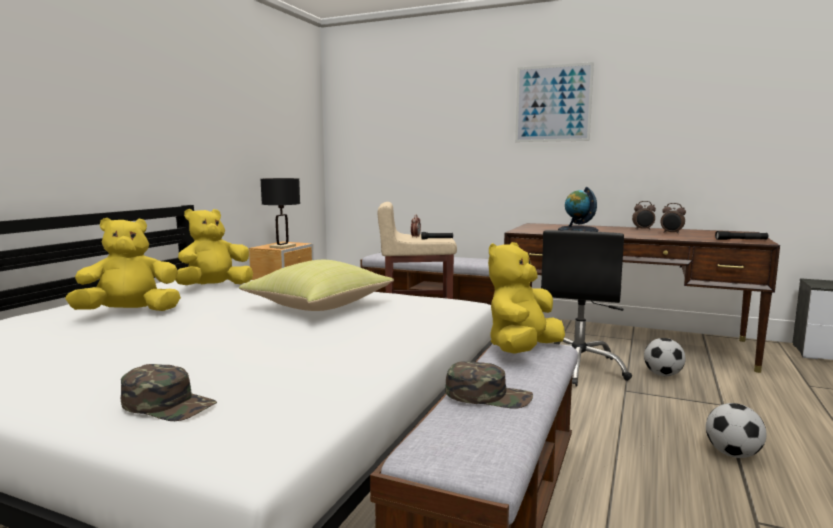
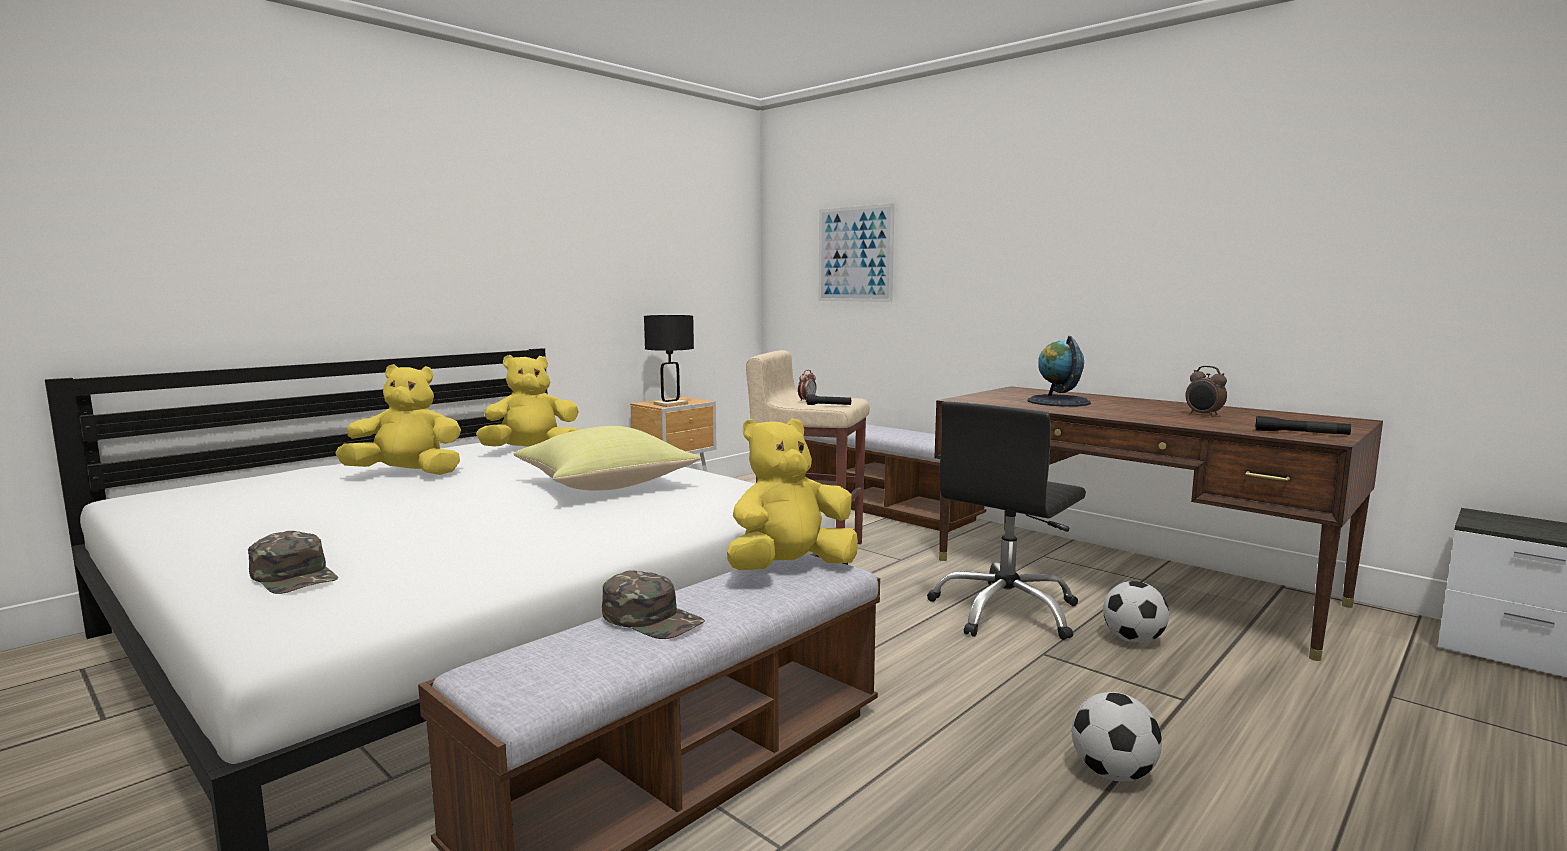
camera: 20 degrees right, 0 degrees up
picture [515,62,594,142] -> picture moved to [819,203,895,302]
alarm clock [632,201,656,230] -> none

